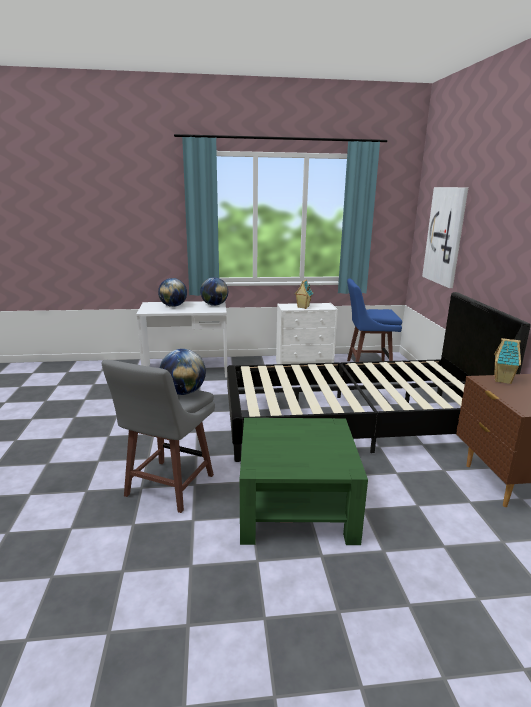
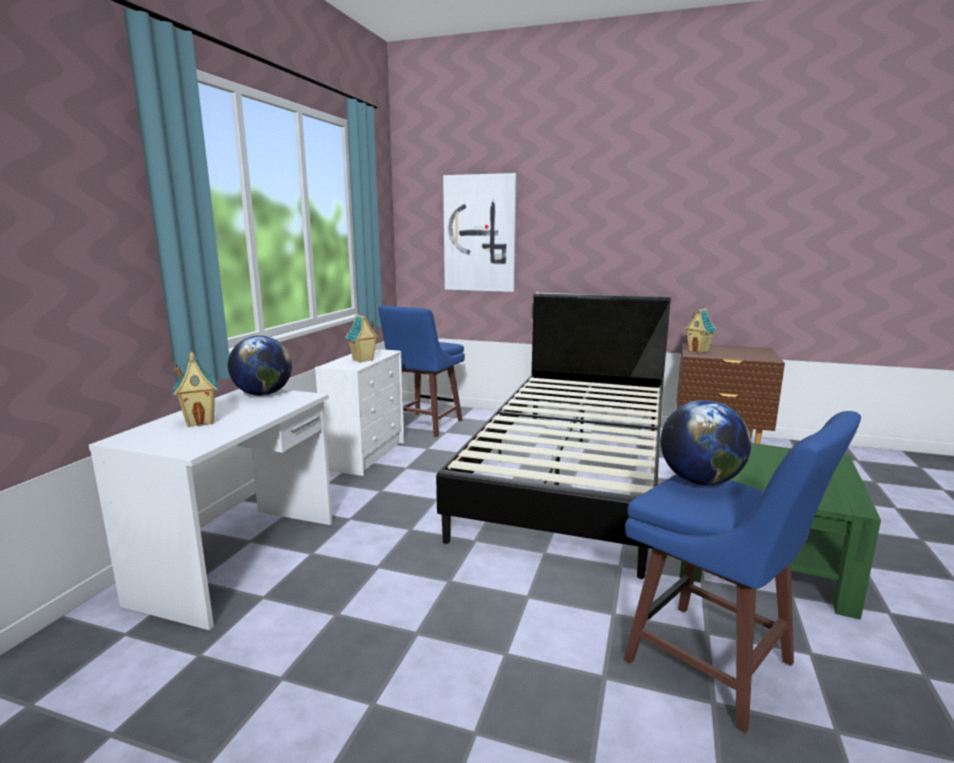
camera: 65 degrees left, 5 degrees down
grey stool [101,360,215,513] -> blue stool [623,411,861,733]
globe [158,278,187,307] -> toy house [173,352,219,427]

